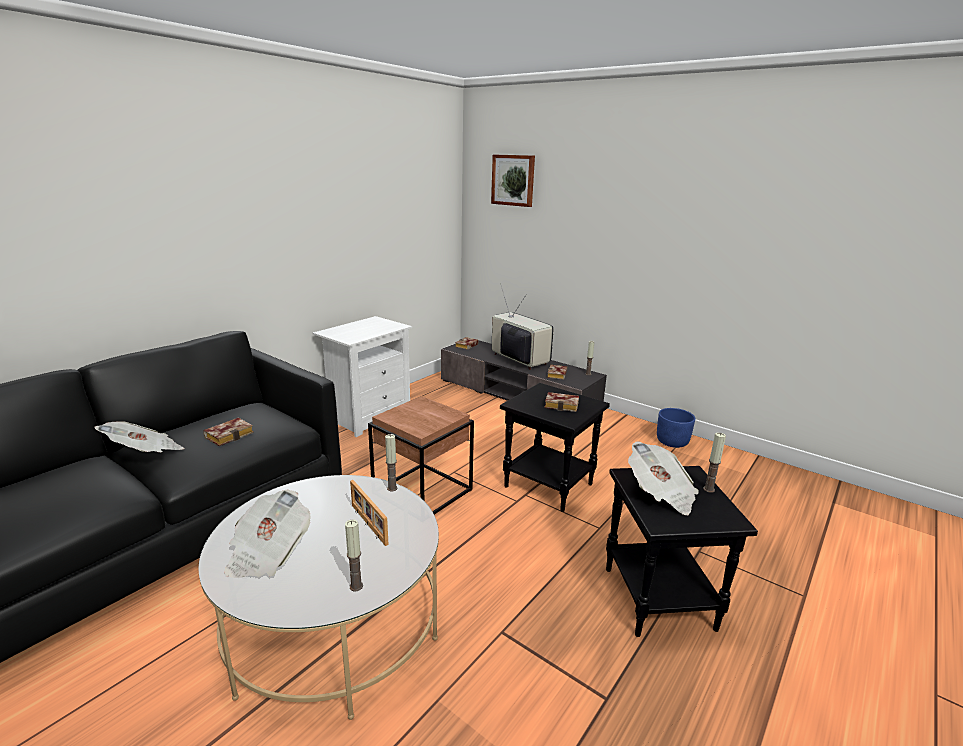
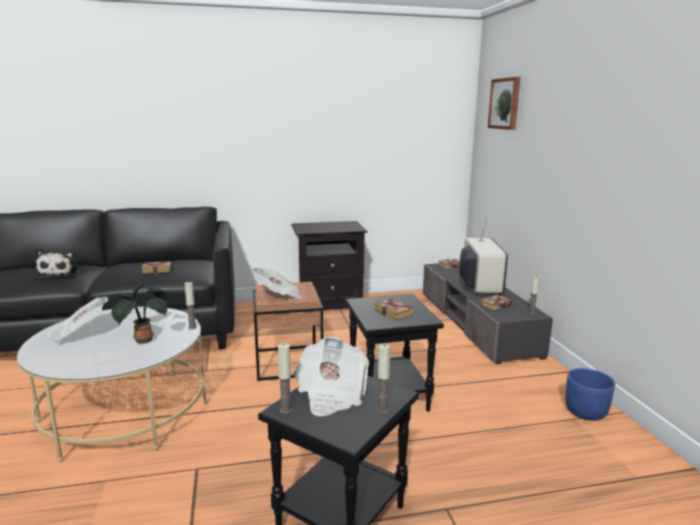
camera: 40 degrees right, 5 degrees down
newspaper [94,421,184,452] -> newspaper moved to [252,268,302,299]
white nightstand [313,316,412,437] -> black nightstand [291,221,368,310]
candle [345,519,363,591] -> candle moved to [278,343,292,414]
picture frame [350,480,388,546] -> potted plant [111,283,167,344]
none -> plush toy [35,248,80,278]

